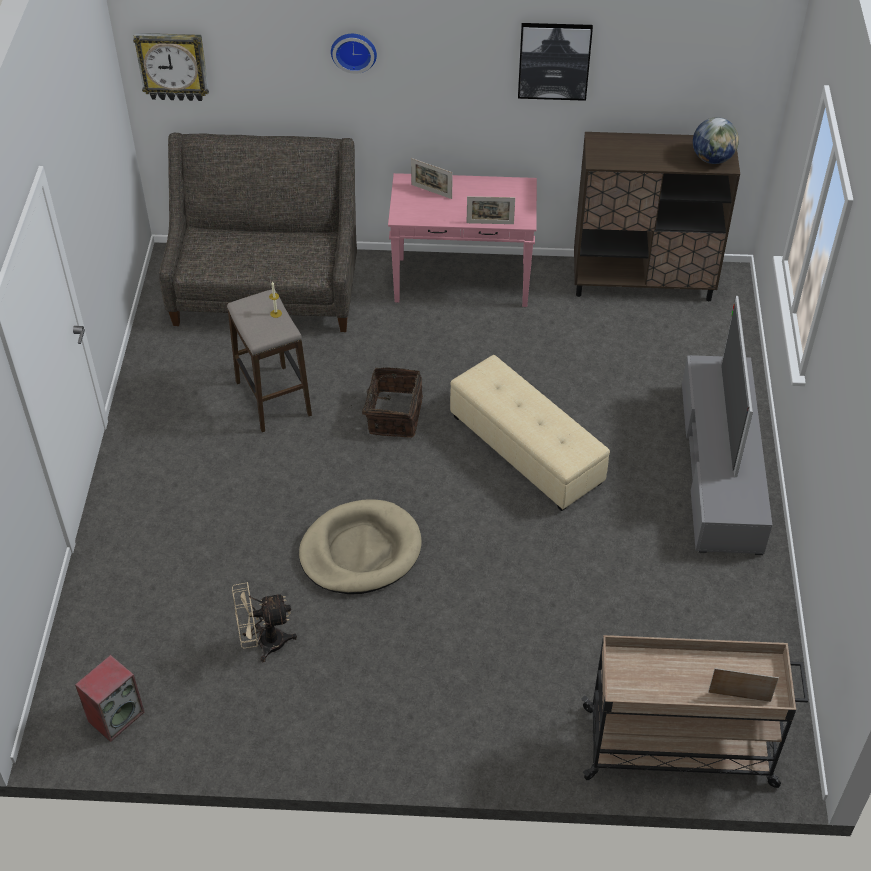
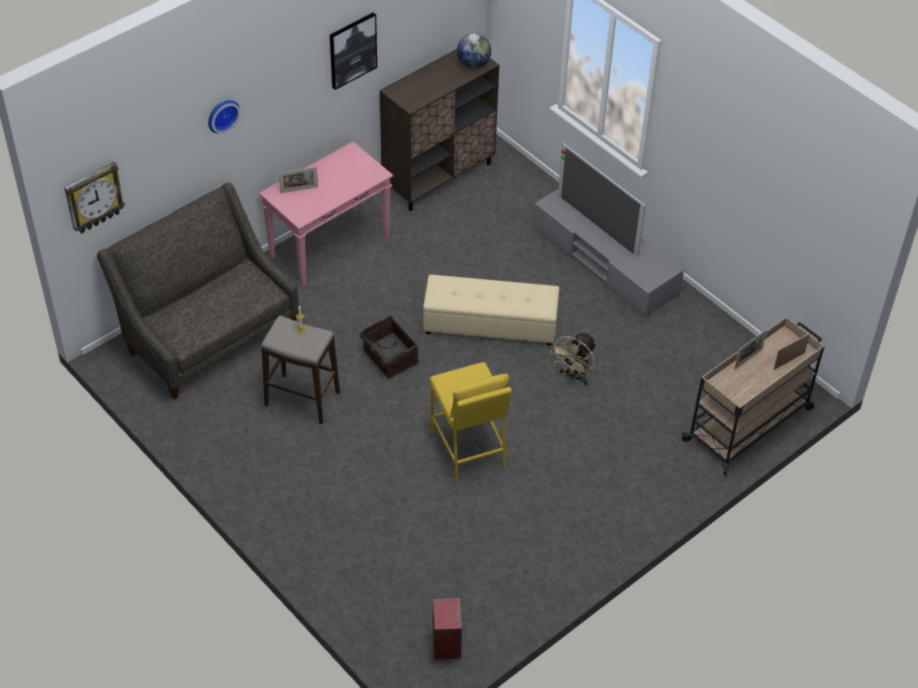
camera: 45 degrees left, 0 degrees up
beige fan [232,582,297,662] -> beige fan moved to [551,332,597,386]
beige dog bed [299,499,422,594] -> yellow stool [430,362,512,482]
picture frame [467,196,515,224] -> picture frame moved to [734,329,767,369]

